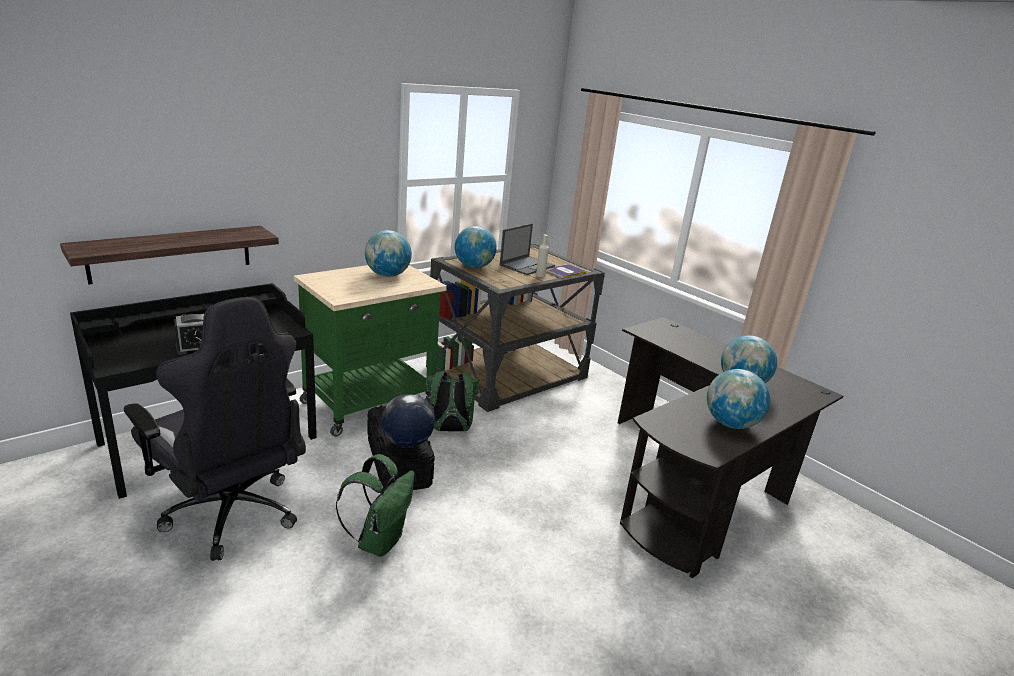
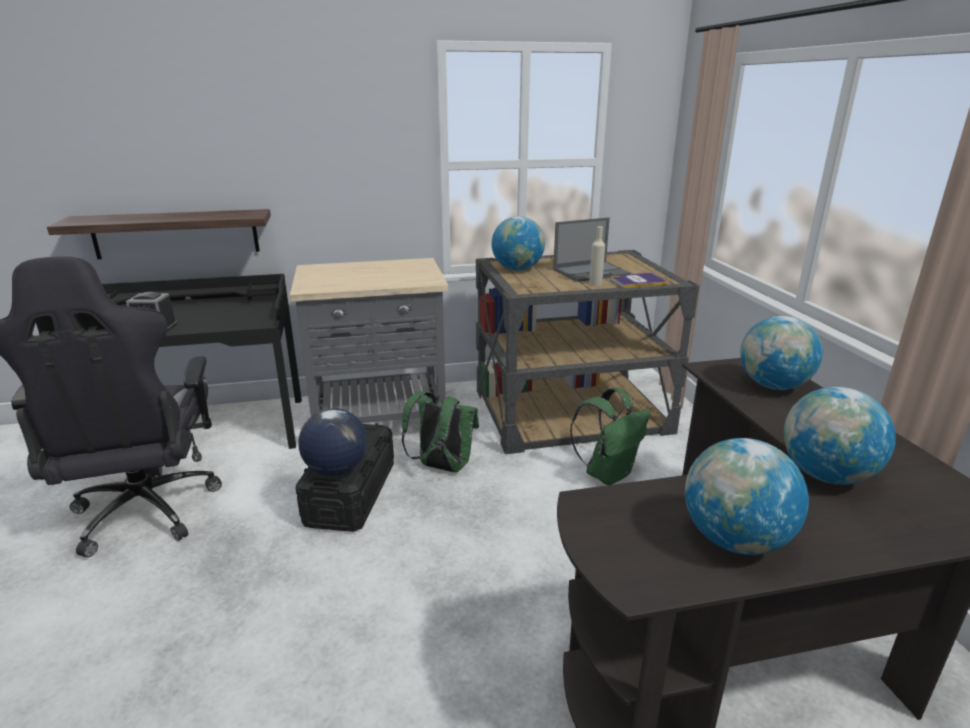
camera: 30 degrees right, 0 degrees up
green cart [294,265,447,437] -> grey cart [290,258,449,423]
green backpack [336,454,415,557] -> green backpack moved to [570,388,650,485]
globe [365,230,412,277] -> globe moved to [740,316,823,390]

